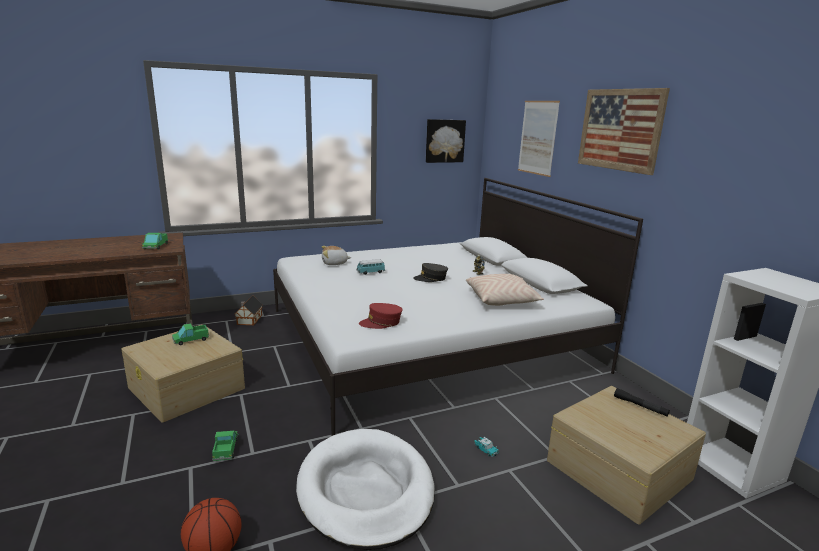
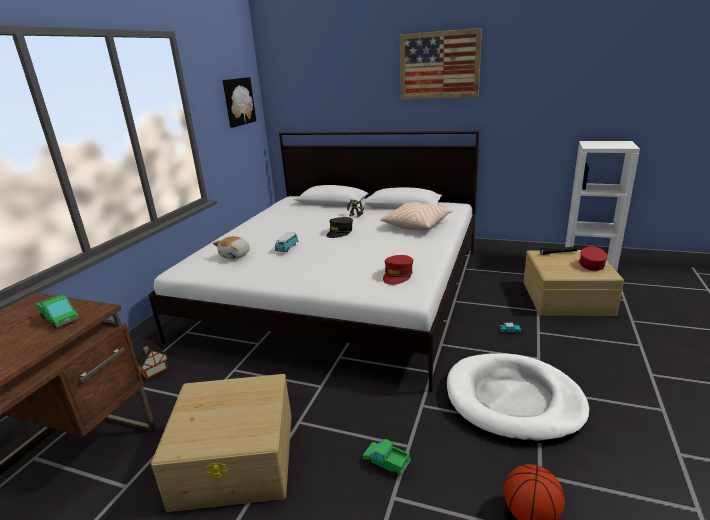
camera: 45 degrees left, 5 degrees up
toy truck [172,323,209,345] -> none
picture [518,101,560,177] -> none
none -> red cap [579,246,608,271]

